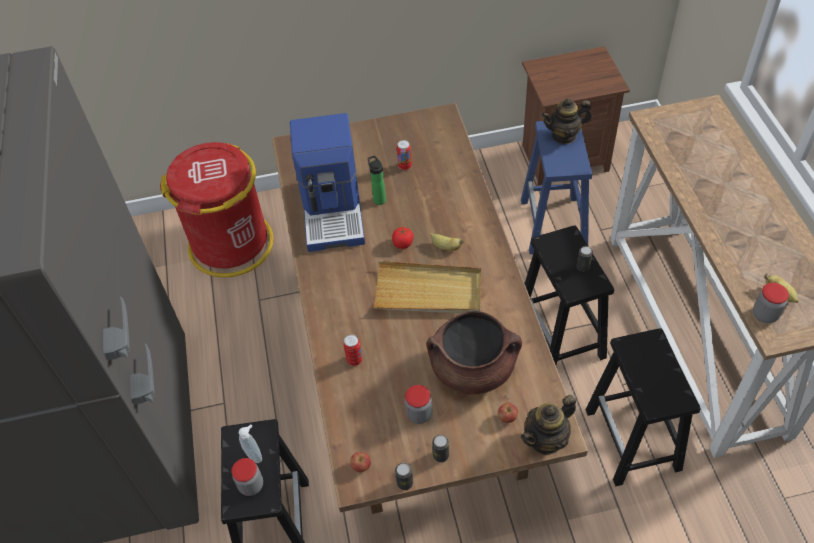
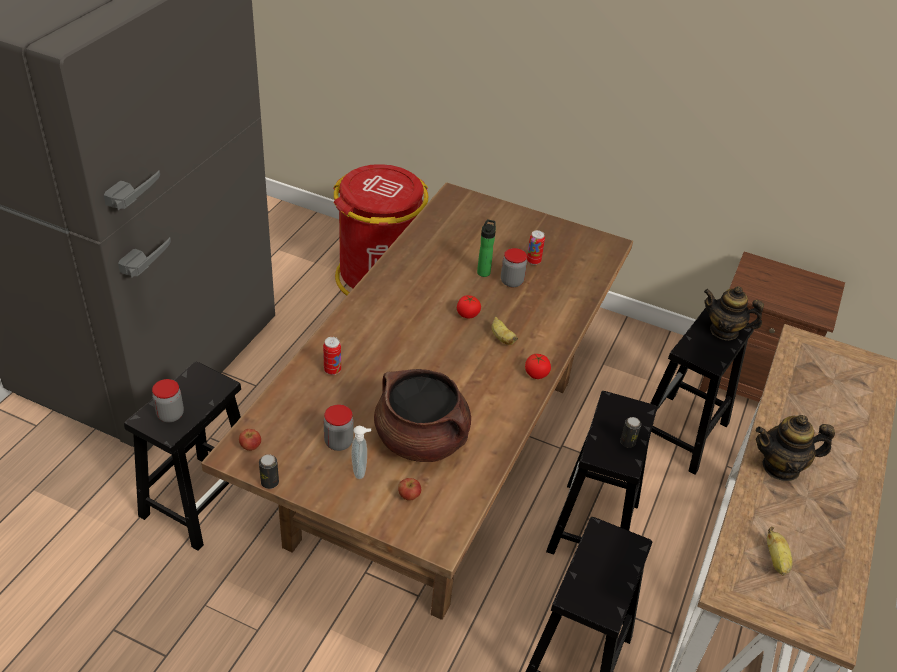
camera: 30 degrees right, 10 degrees down
soap dispenser [239,424,262,463] -> soap dispenser moved to [351,426,371,479]
coffee machine [290,113,365,252] -> none
beige tray [373,261,482,314] -> none
can [432,435,449,462] -> none
blue stool [521,121,592,254] -> black stool [650,308,754,475]
teapot [521,395,576,455] -> teapot moved to [756,415,835,481]
jar [753,283,789,323] -> jar moved to [501,248,527,287]
none -> tomato [525,354,551,379]

